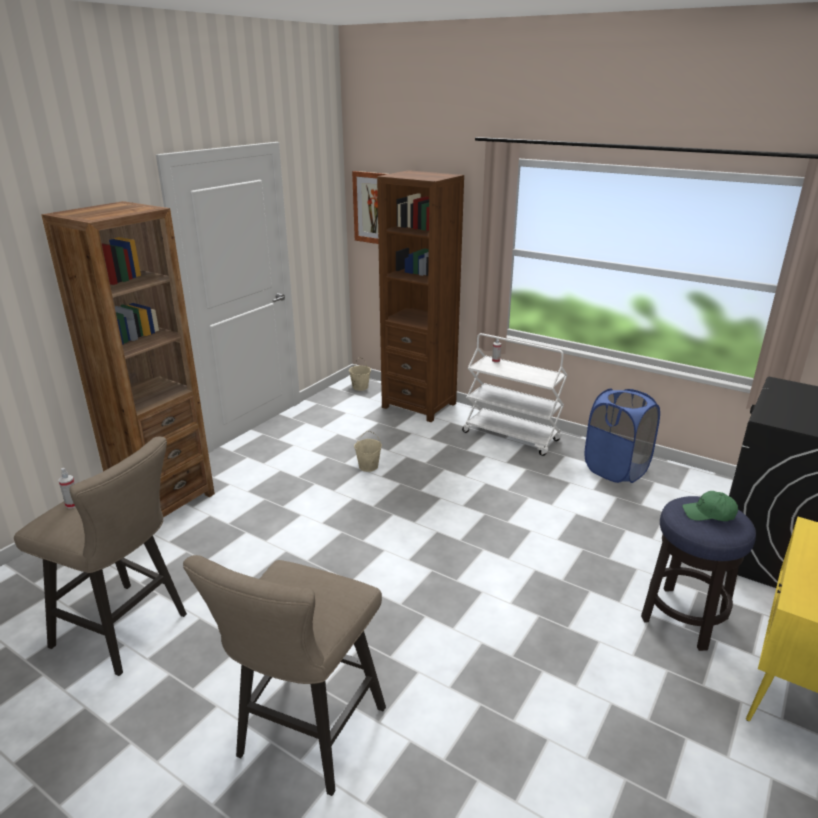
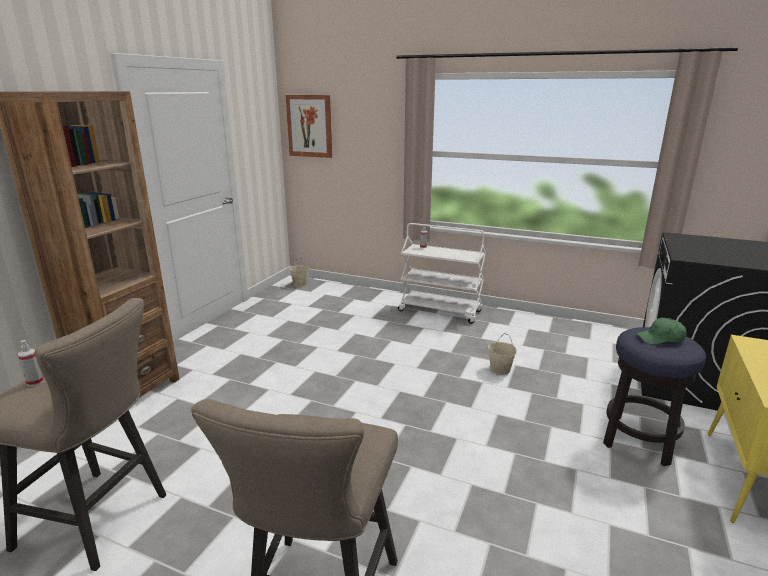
camera: 10 degrees left, 5 degrees down
beige bucket [354,431,382,472] -> beige bucket moved to [488,333,517,375]
brown bookcase [377,170,464,422] -> none
blue laundry basket [585,389,660,483] -> none

